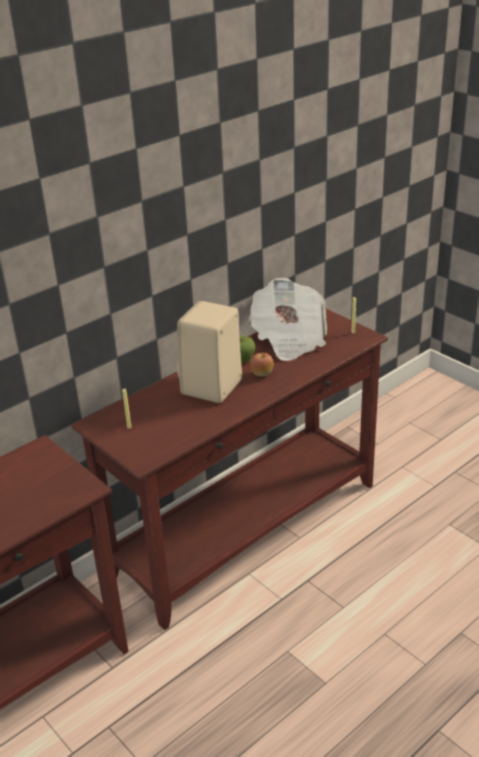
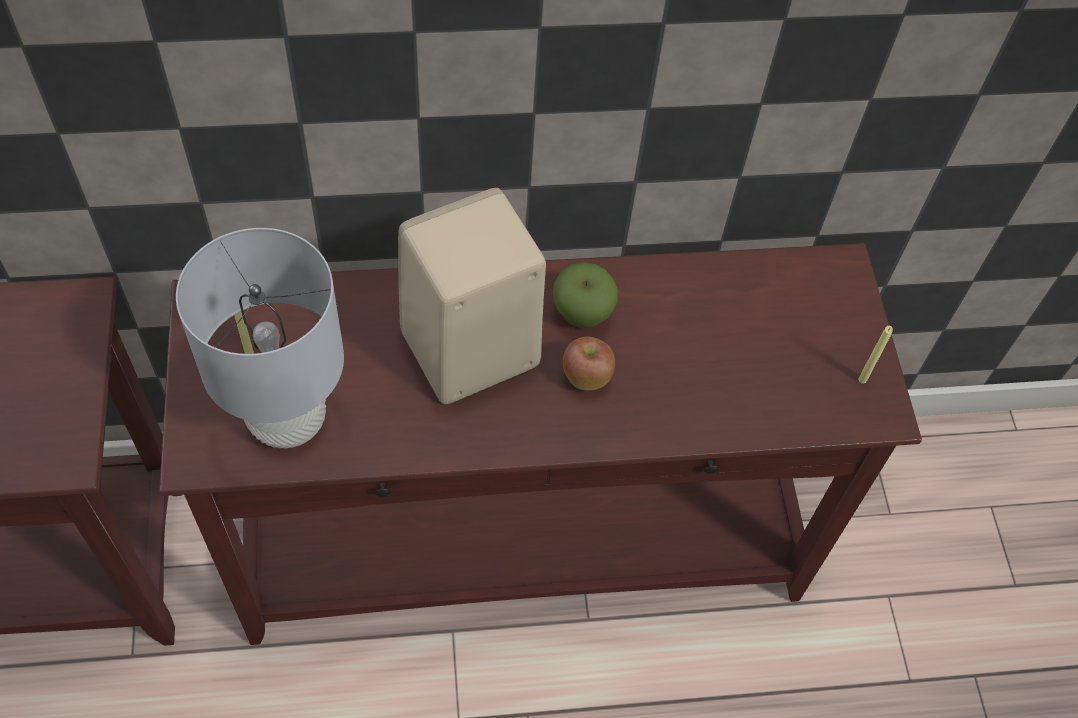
camera: 30 degrees right, 25 degrees up
newspaper [249,278,327,361] -> none
none -> grey table lamp [176,228,344,449]

